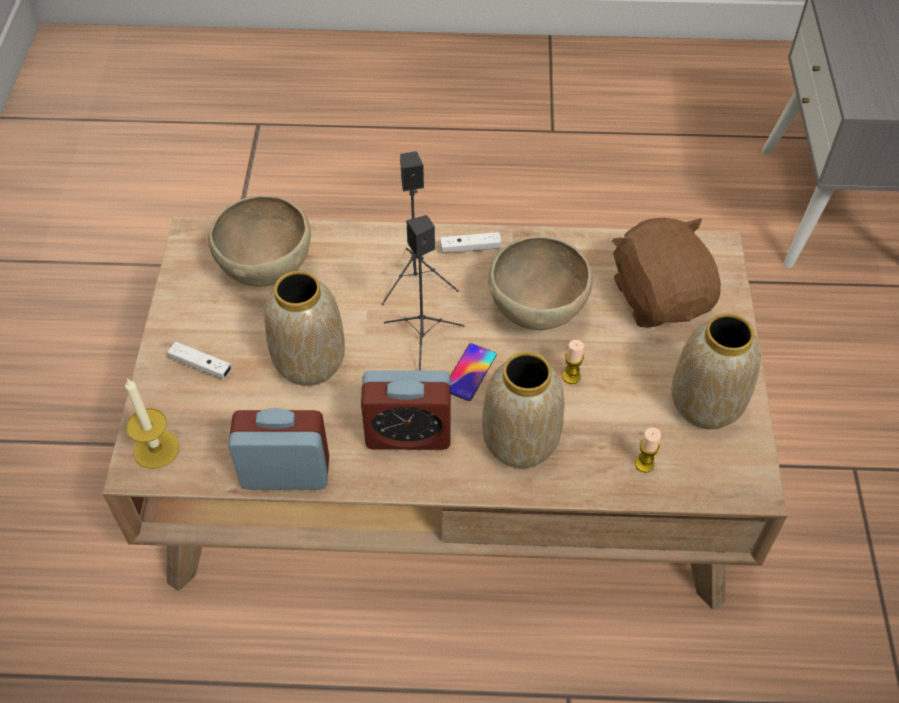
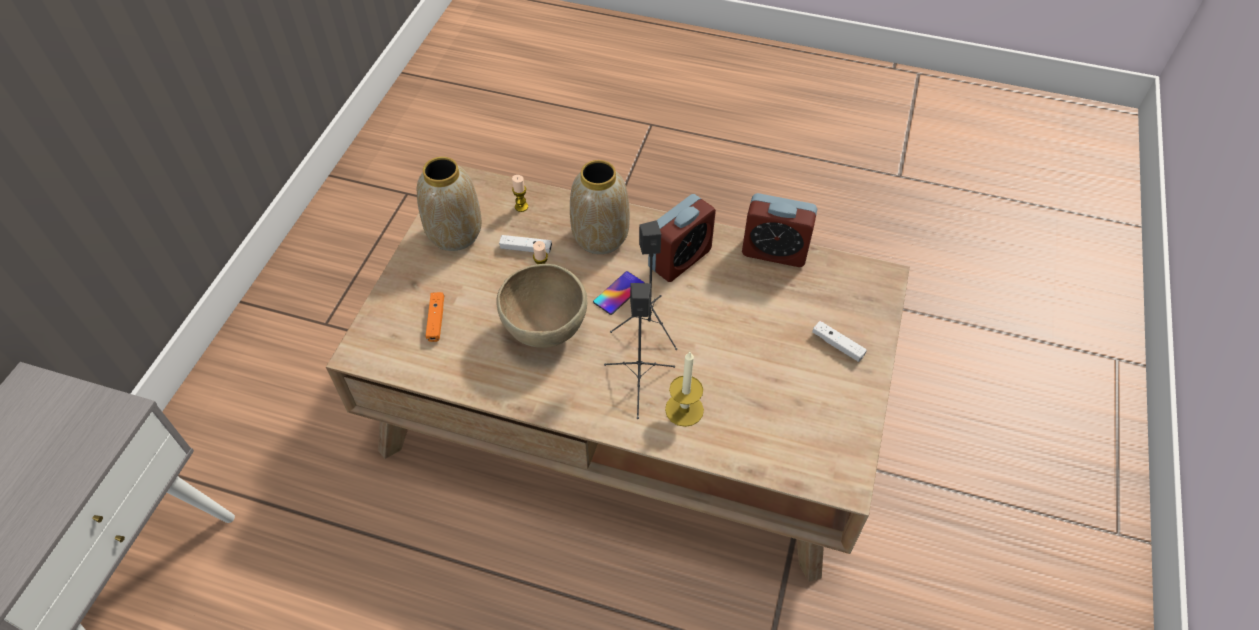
camera: 165 degrees left, 0 degrees up
candle [125,378,179,469] -> candle moved to [665,352,704,427]
brown bowl [208,195,311,287] -> none
vase [264,271,345,386] -> none
alarm clock [361,371,450,450] -> alarm clock turned 120 degrees clockwise [648,194,716,282]
white game controller [440,232,501,252] -> white game controller moved to [499,235,552,253]
brown plush toy [612,218,721,328] -> orange game controller [426,292,444,342]

